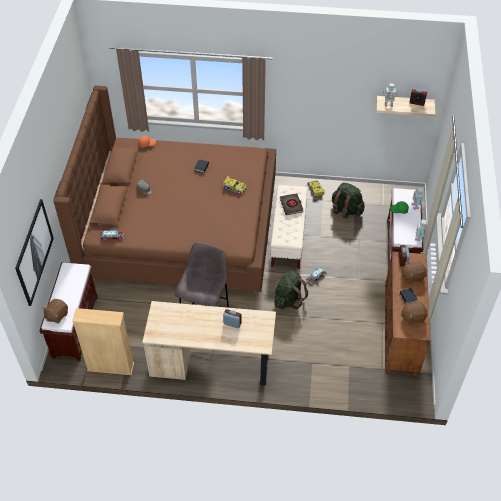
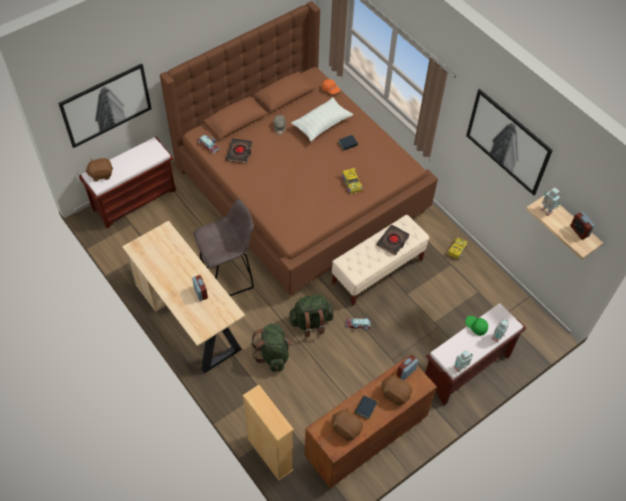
camera: 45 degrees right, 5 degrees up
beige bookcase [72,308,134,375] -> beige bookcase moved to [243,385,294,481]
green backpack [332,182,365,219] -> green backpack moved to [251,324,292,372]
none -> black book [226,138,253,164]
none -> pillow [291,97,353,142]
none -> picture [466,89,553,195]

